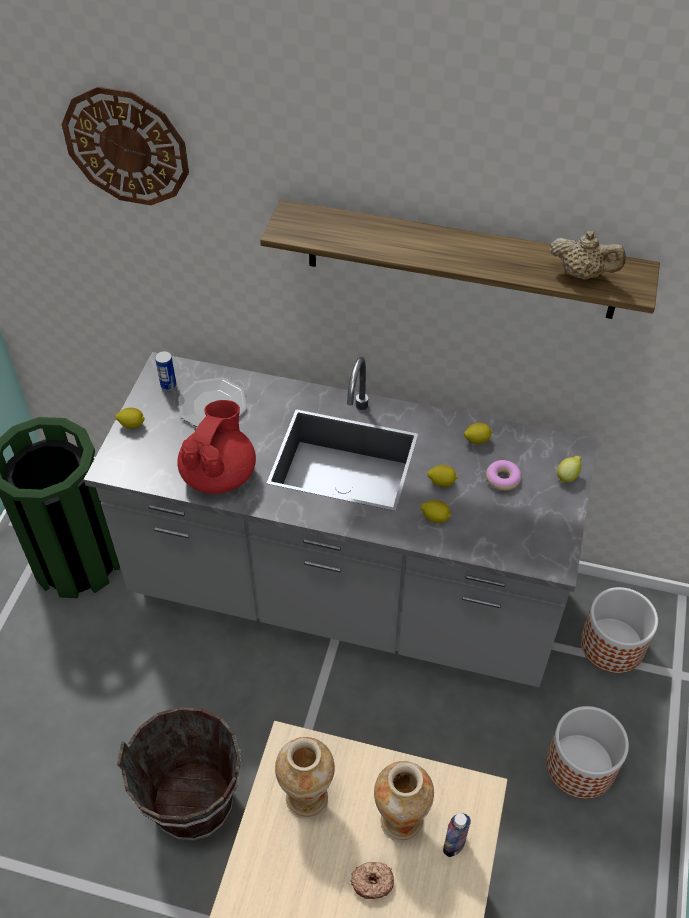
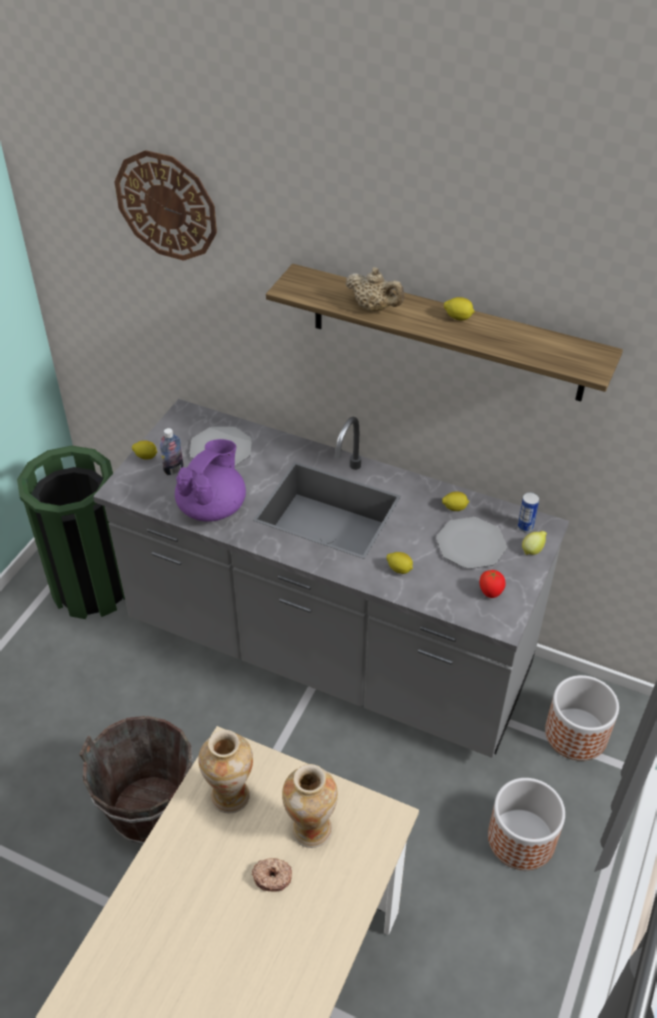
camera: 10 degrees right, 5 degrees down
can [155,351,177,391] -> can moved to [518,493,539,532]
red teapot [177,400,256,494] -> purple teapot [175,439,246,522]
lemon [428,465,458,487] -> lemon moved to [444,297,475,321]
bottle [443,813,471,857] -> bottle moved to [160,428,184,475]
donut [486,460,522,490] -> plate [436,517,507,569]
beige teapot [550,231,626,280] -> beige teapot moved to [345,267,404,311]
none -> tomato [480,570,506,598]

